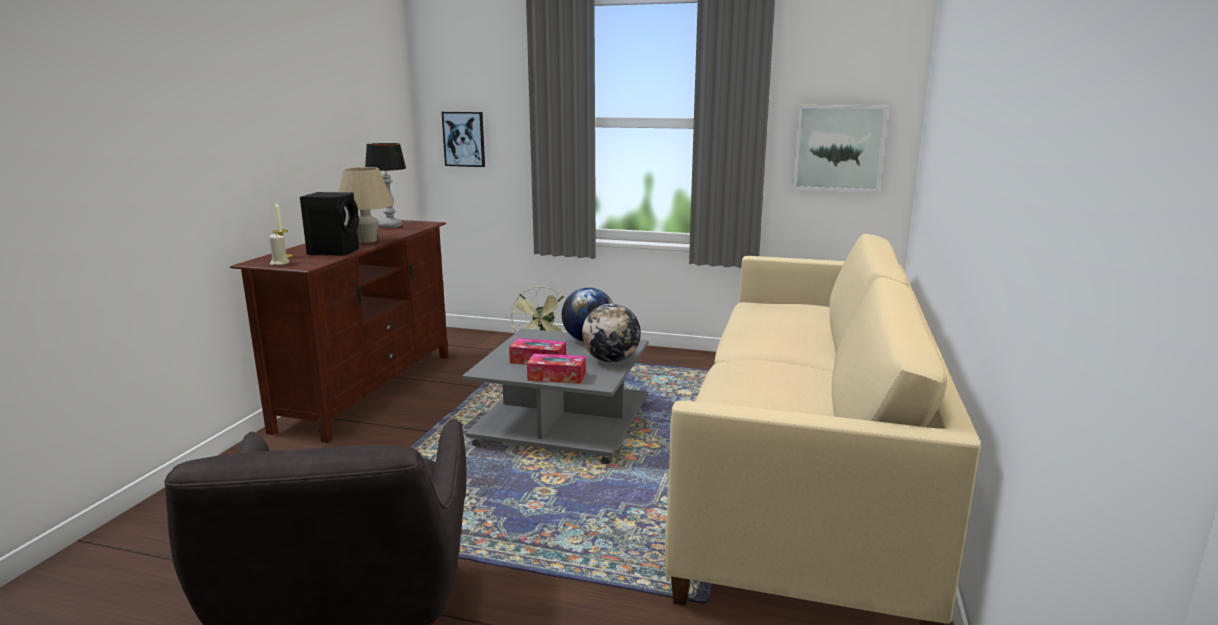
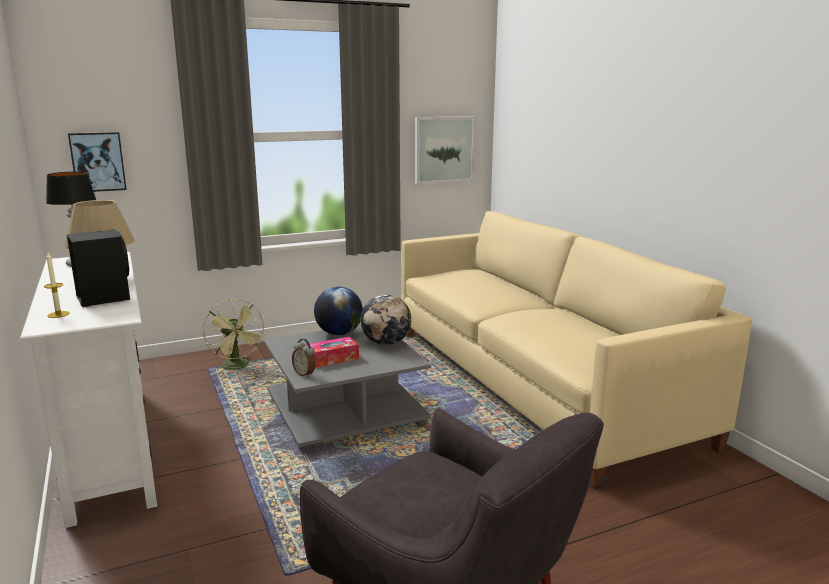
camera: 40 degrees left, 0 degrees up
brown tv stand [230,220,448,443] -> white tv stand [20,252,157,528]
beige candle [269,234,290,265] -> none
tissue box [527,353,586,384] -> none
none -> alarm clock [292,339,315,378]

